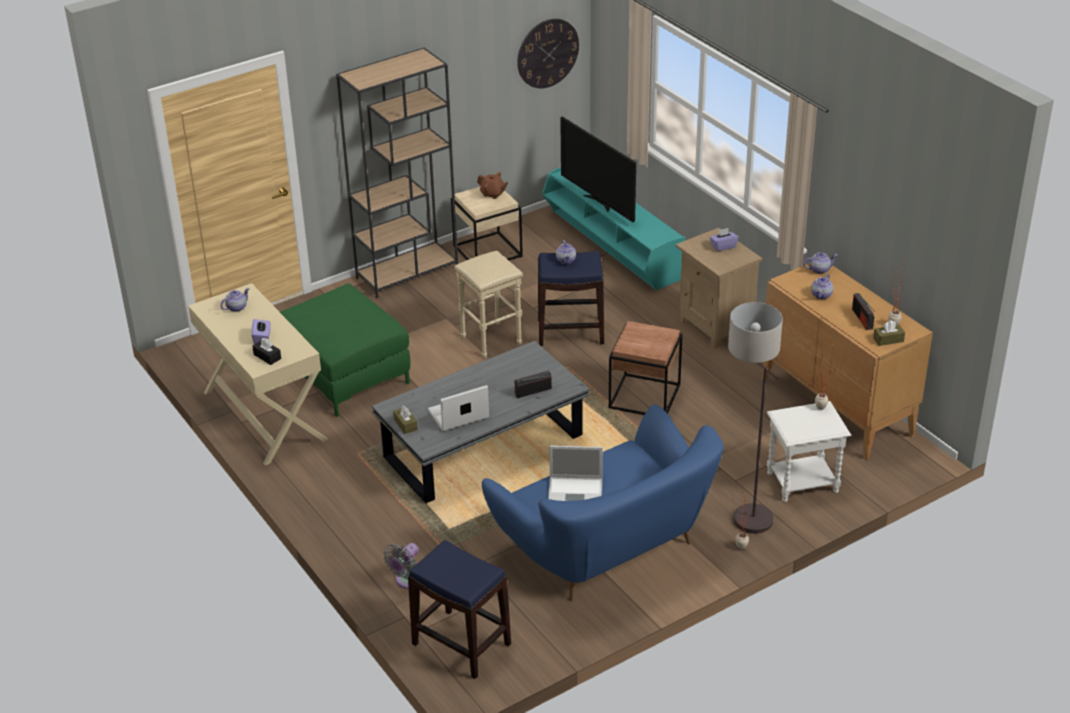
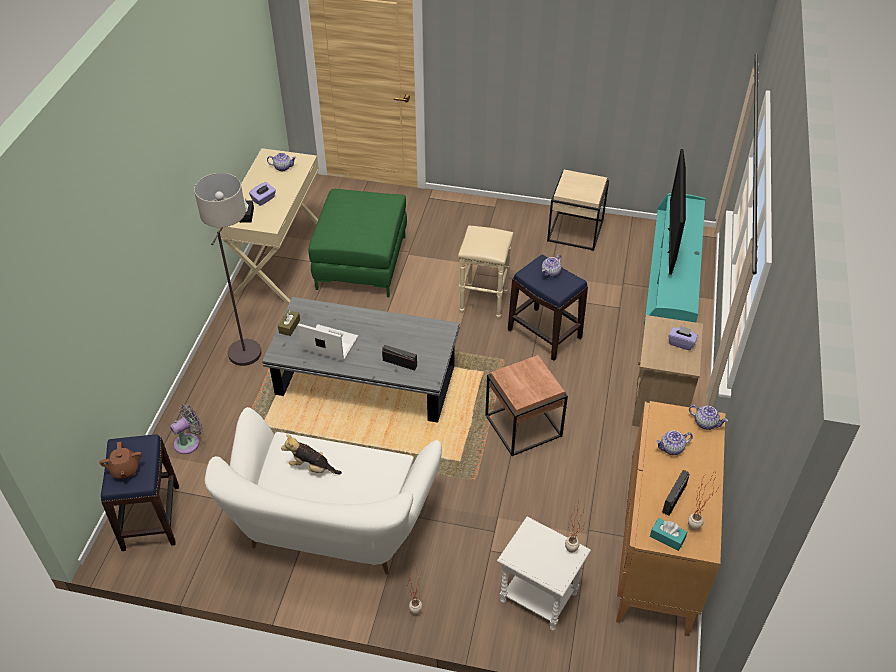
camera: 45 degrees right, 10 degrees up
bookcase [336,48,458,298] -> none
grey fan [383,543,419,589] -> grey fan turned 150 degrees clockwise [170,404,203,454]
brown teapot [477,172,508,199] -> brown teapot moved to [99,442,142,479]
blue sofa [482,404,723,602] -> white sofa [205,407,442,575]
wall clock [517,19,579,88] -> none
laptop [548,445,603,501] -> plush toy [281,434,342,474]
grey floor lamp [728,302,783,534] -> grey floor lamp moved to [194,173,261,366]
brown tissue box [873,320,905,346] -> turquoise tissue box [650,518,687,551]

